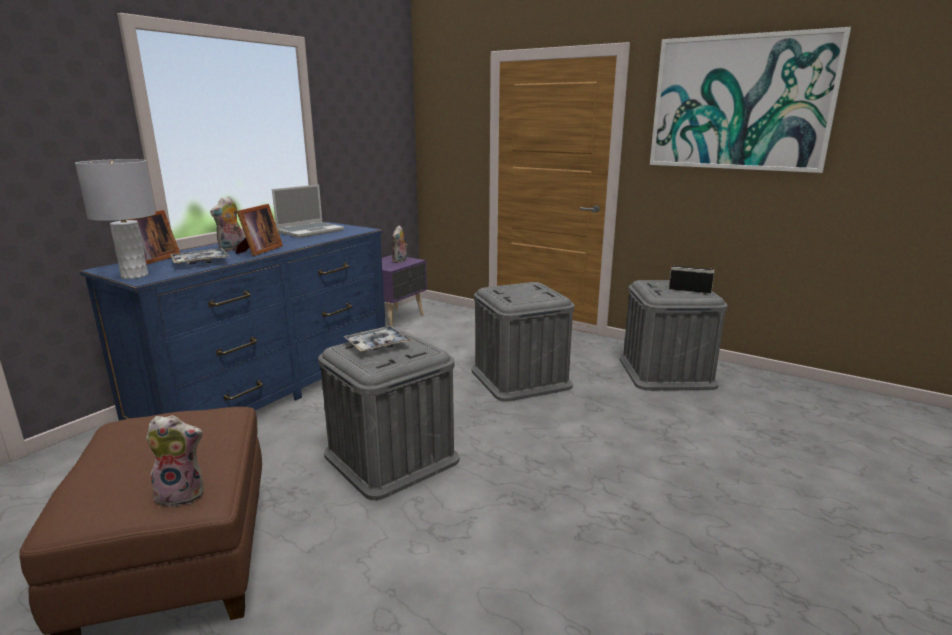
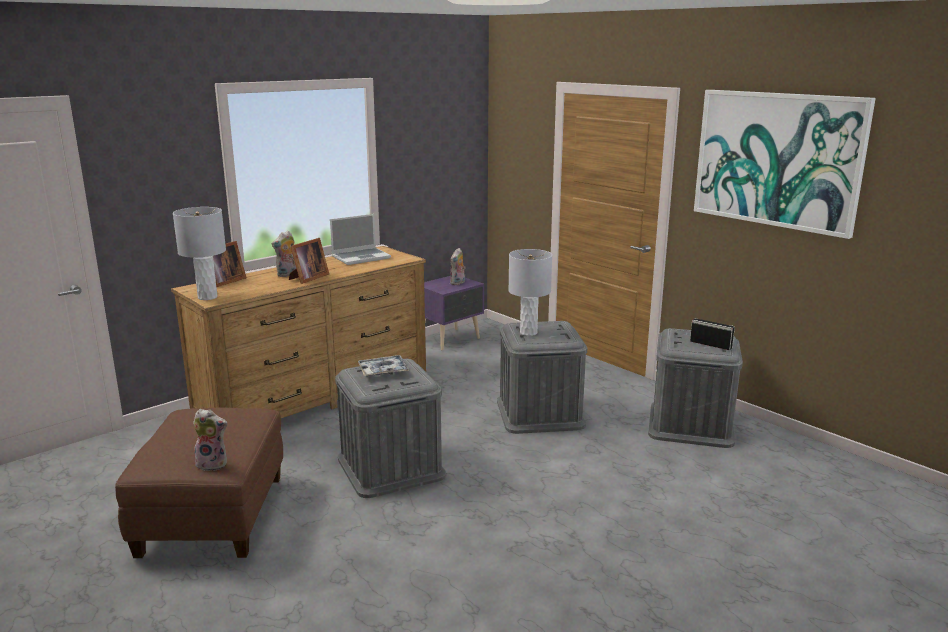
camera: 15 degrees right, 0 degrees up
blue dresser [80,222,385,421] -> brown dresser [171,246,426,418]
tray [170,248,229,265] -> none
none -> grey table lamp [508,249,552,336]

